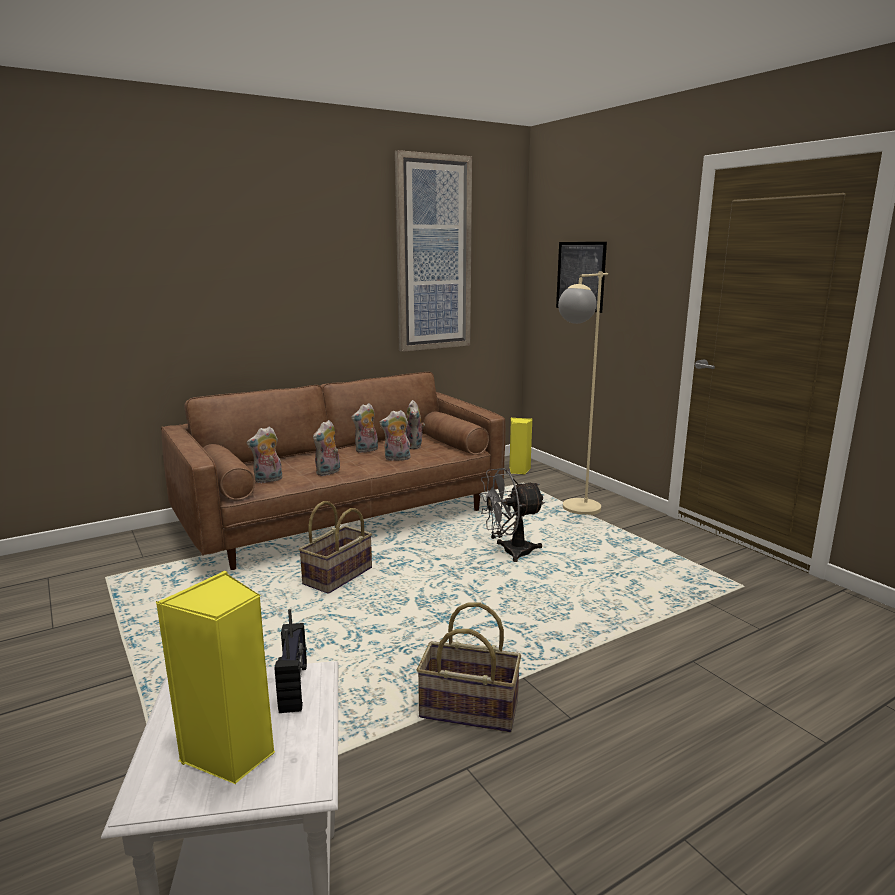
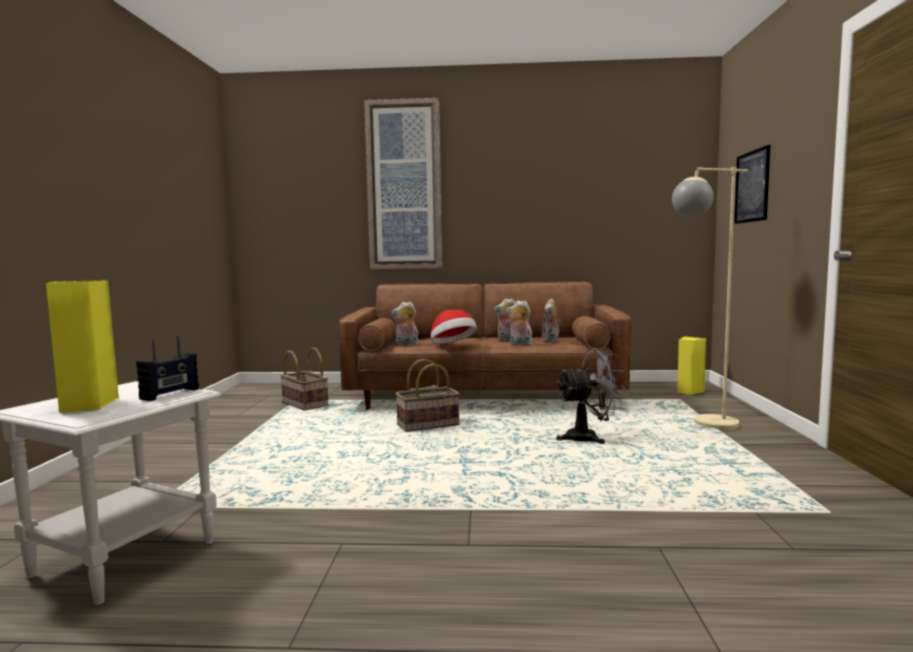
camera: 35 degrees right, 10 degrees down
plush toy [313,420,340,476] -> hat [431,310,477,344]
picture [395,150,472,352] -> picture moved to [364,98,442,269]
basket [417,603,521,732] -> basket moved to [280,348,328,411]
grey fan [479,468,545,562] -> grey fan turned 150 degrees clockwise [556,350,626,444]

